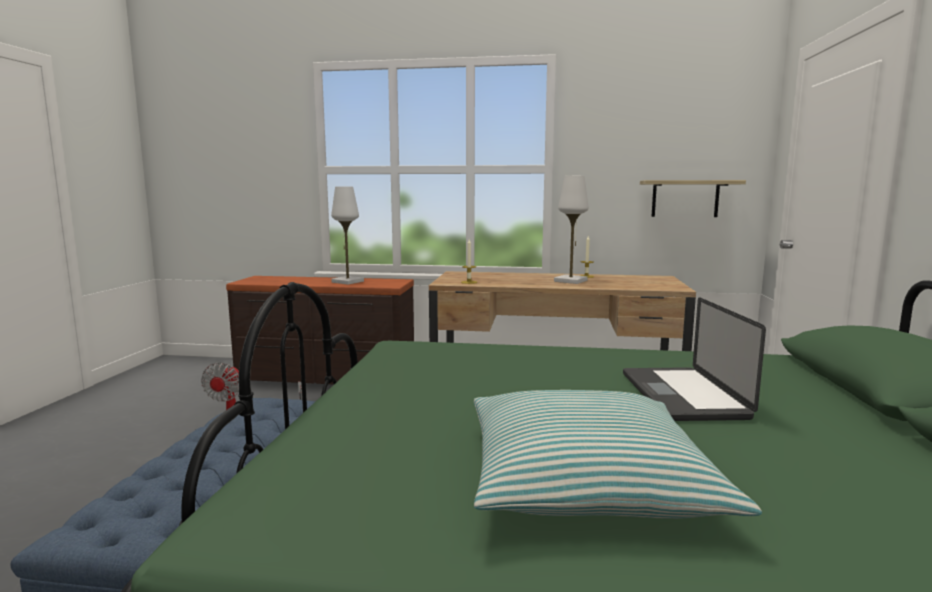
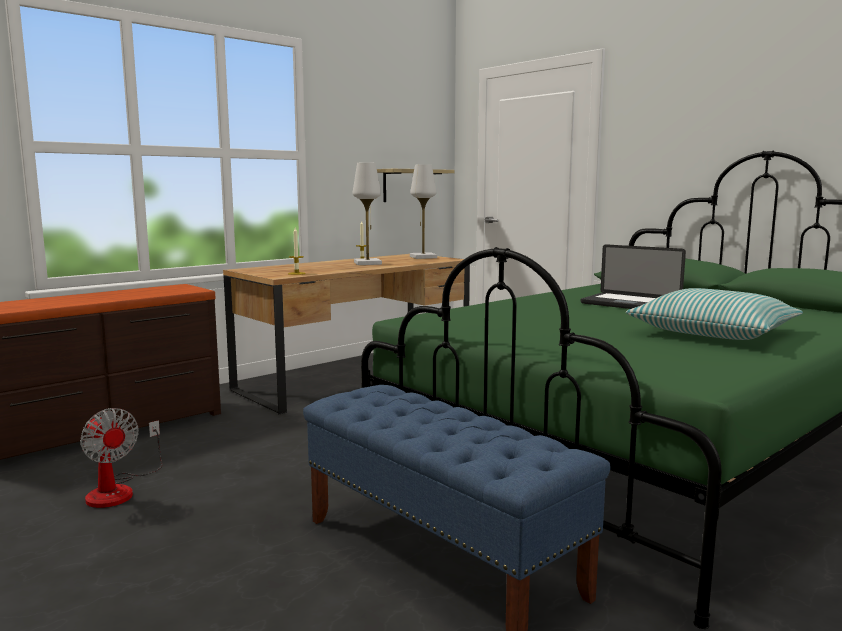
camera: 50 degrees left, 0 degrees up
white table lamp [331,186,364,285] -> white table lamp moved to [410,164,437,259]

